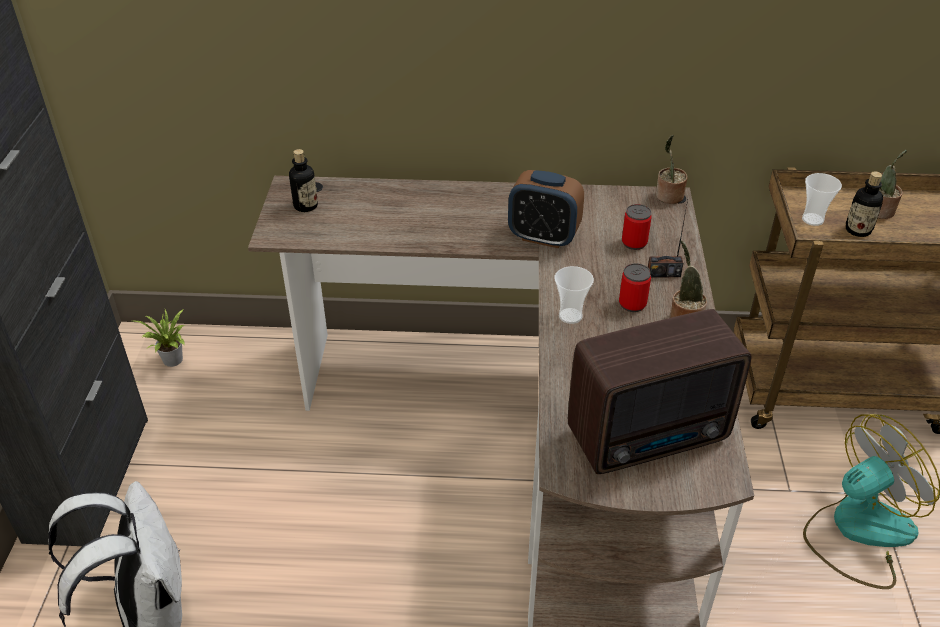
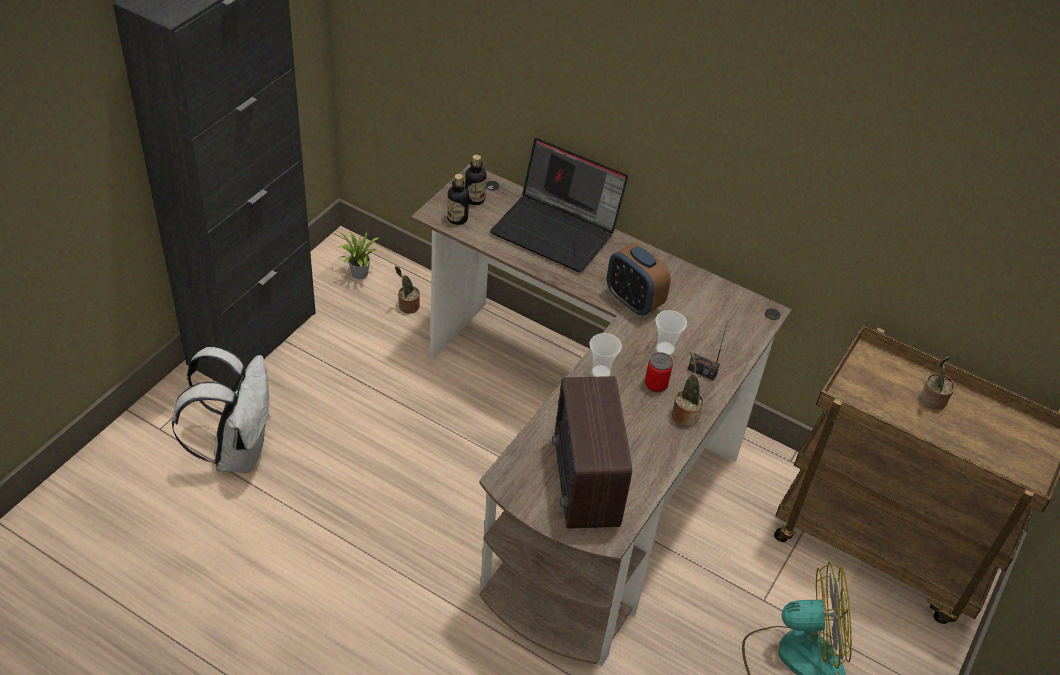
camera: 25 degrees right, 5 degrees up
radio [568,309,751,474] -> radio turned 75 degrees clockwise [552,376,632,529]
can [622,204,652,250] -> none
potted plant [656,135,687,204] -> potted plant moved to [395,266,420,314]
cup [802,173,842,226] -> cup moved to [655,310,687,356]
bottle [846,171,883,237] -> bottle moved to [447,174,469,225]
none -> laptop [490,138,628,272]

